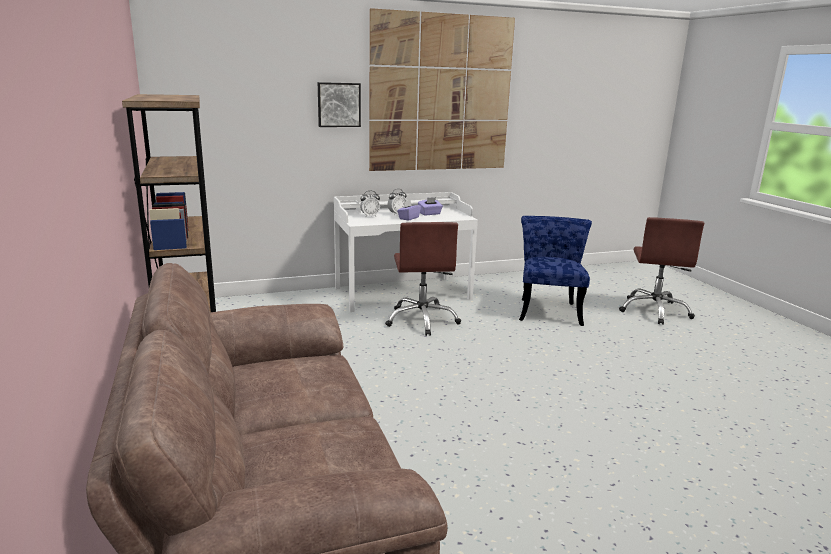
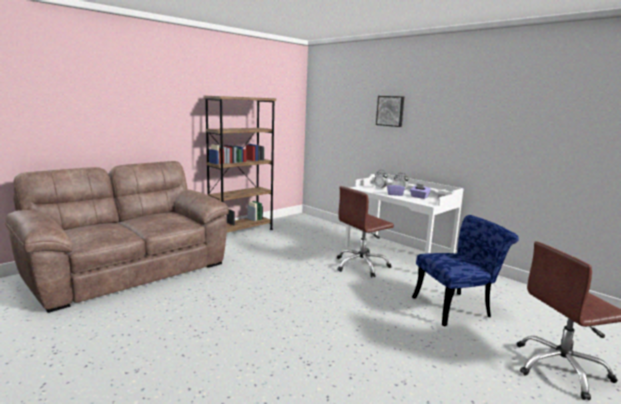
camera: 65 degrees right, 5 degrees down
picture [369,8,515,171] -> none

